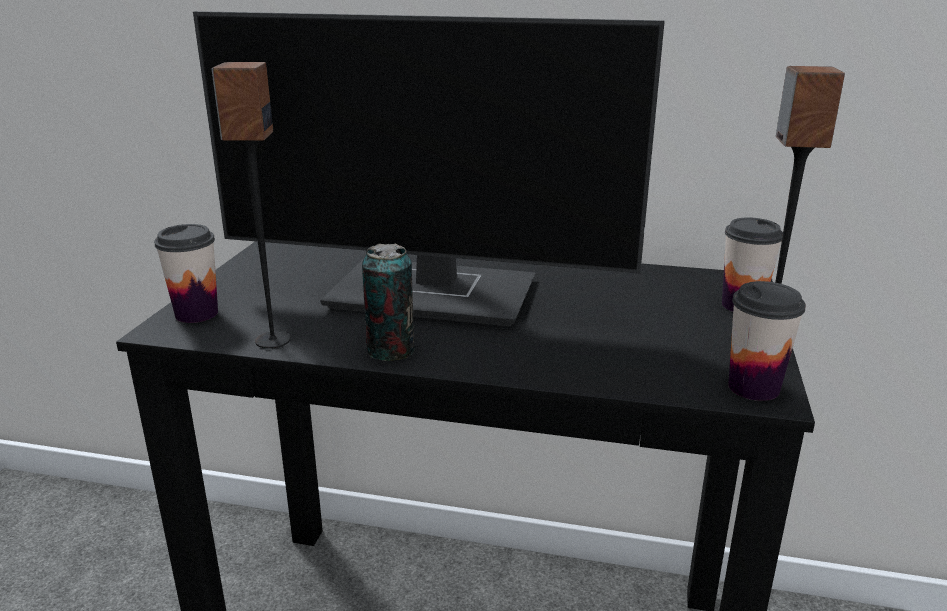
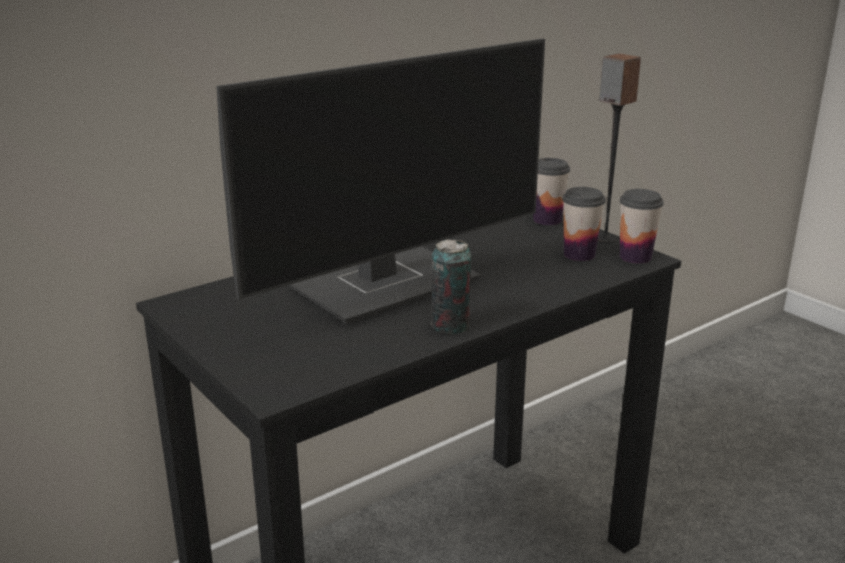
camera: 50 degrees left, 0 degrees up
cup [154,224,218,323] -> cup moved to [562,187,606,261]
speaker [211,62,291,349] -> none

